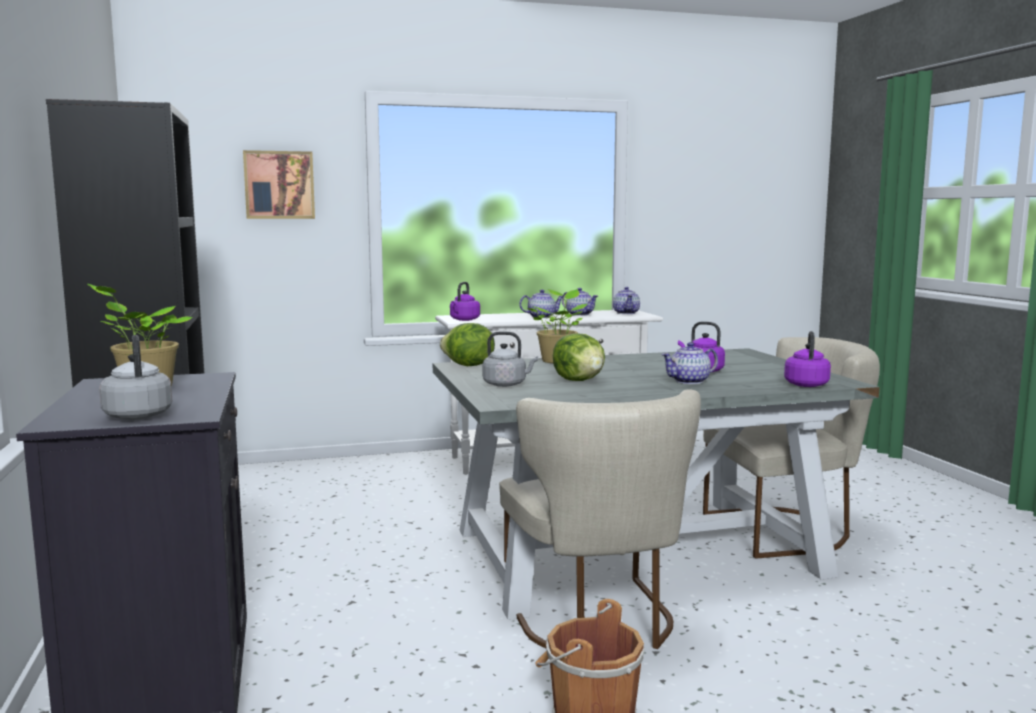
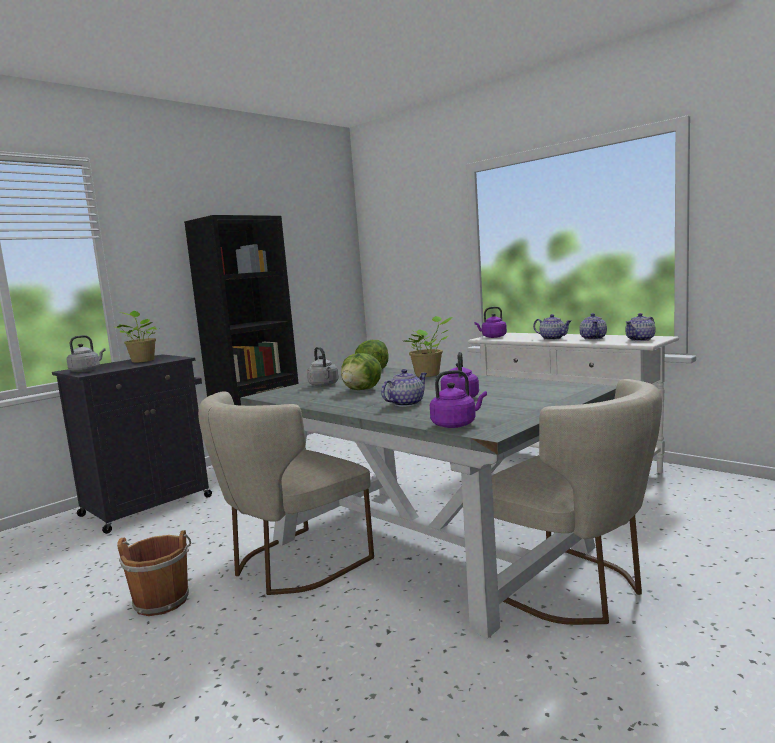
camera: 60 degrees right, 0 degrees up
picture [243,150,315,219] -> none
teapot [661,342,718,384] -> teapot turned 105 degrees clockwise [381,369,427,407]

